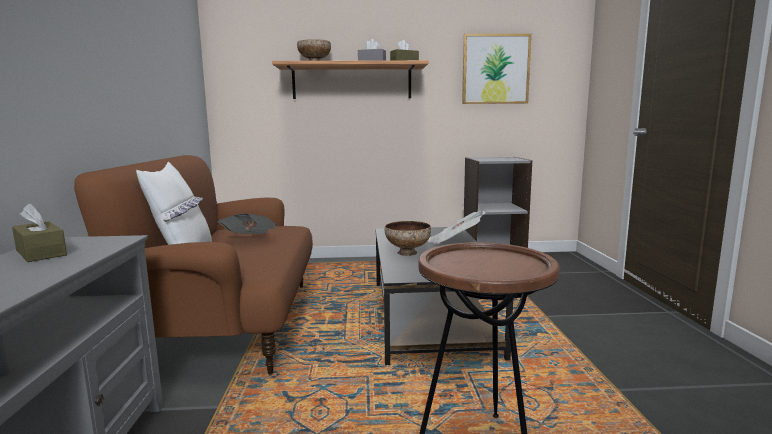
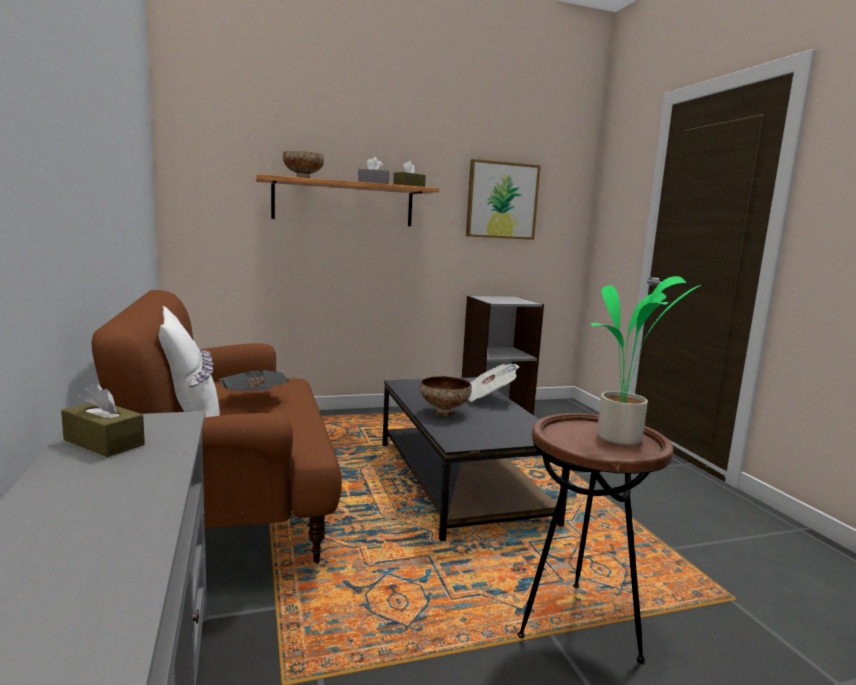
camera: 15 degrees left, 0 degrees up
none -> potted plant [591,276,701,445]

